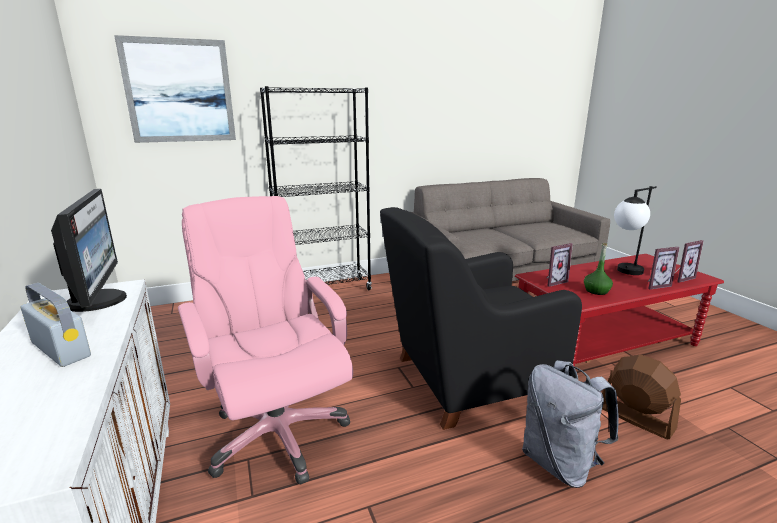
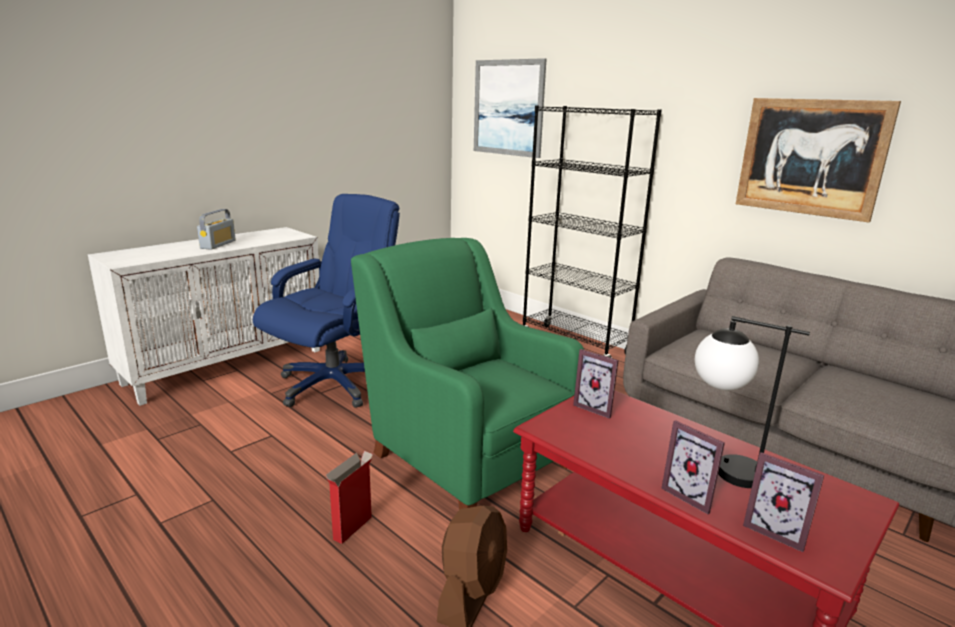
camera: 65 degrees right, 0 degrees up
monitor [51,189,127,312] -> none
pink office chair [178,196,353,485] -> blue office chair [253,194,400,408]
black armchair [380,207,582,430] -> green armchair [351,238,584,509]
grey backpack [522,360,619,488] -> cardboard box [326,451,373,544]
green bottle [584,243,613,295] -> none
none -> picture [736,98,901,222]

